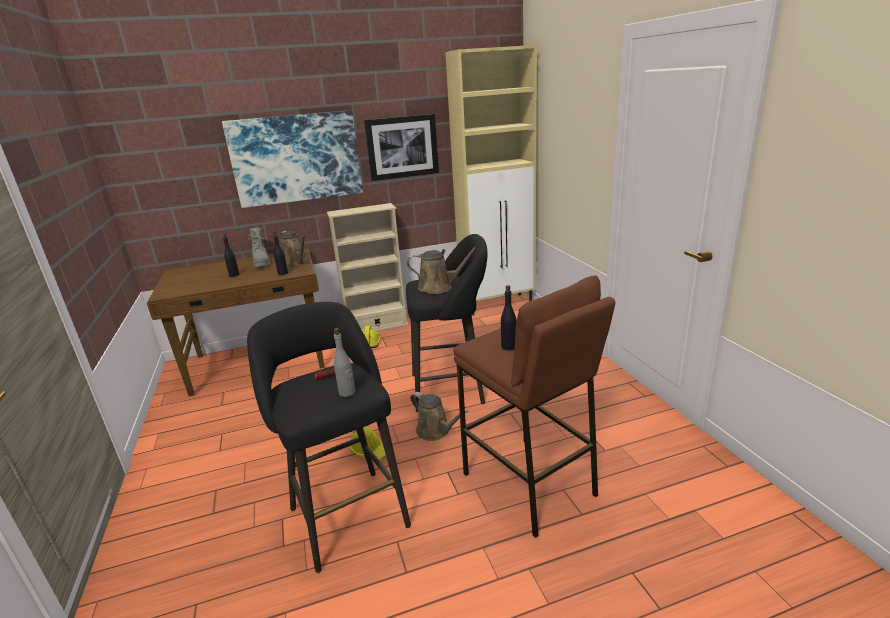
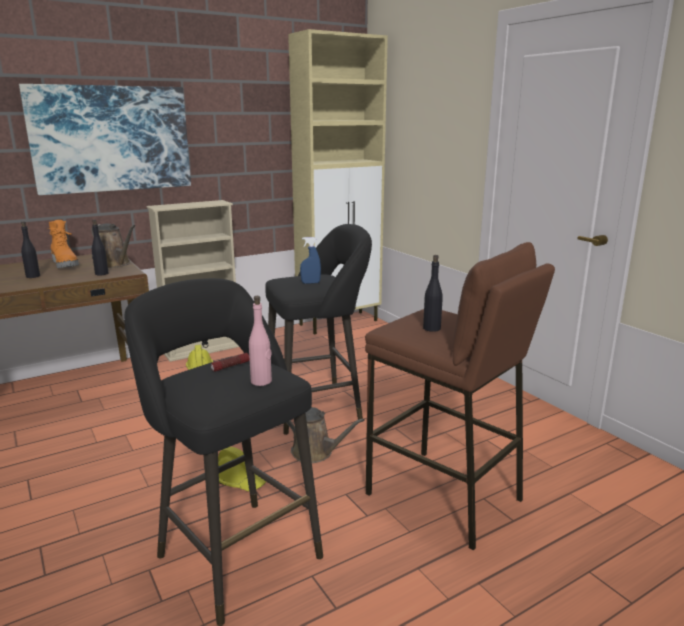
camera: 15 degrees left, 5 degrees down
grey boot [249,227,271,267] -> orange boot [48,220,79,268]
grey bottle [334,328,355,397] -> pink bottle [249,296,272,386]
picture [364,114,439,181] -> none
brown watering can [407,246,476,294] -> blue spray bottle [300,237,321,284]

